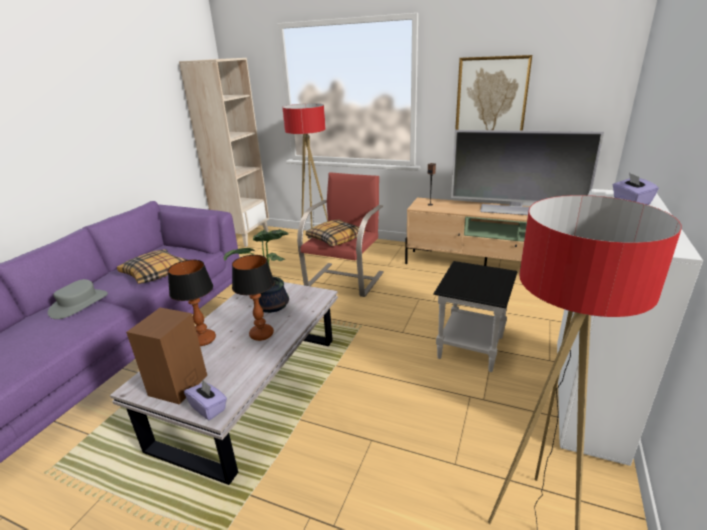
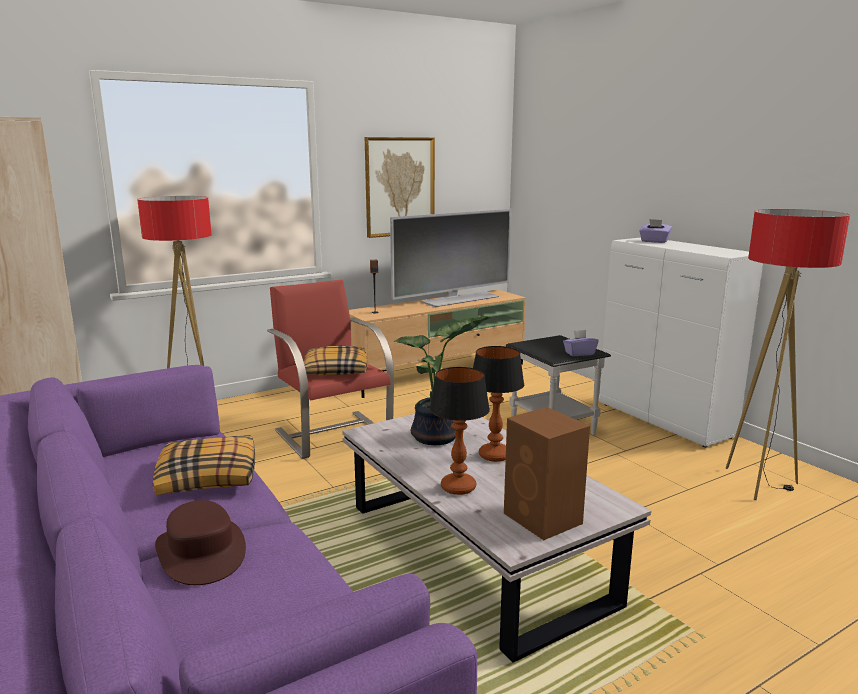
camera: 55 degrees left, 10 degrees down
grey hat [48,279,108,319] -> brown hat [155,500,246,585]
purple tissue box [184,379,227,420] -> purple tissue box moved to [563,330,599,356]

